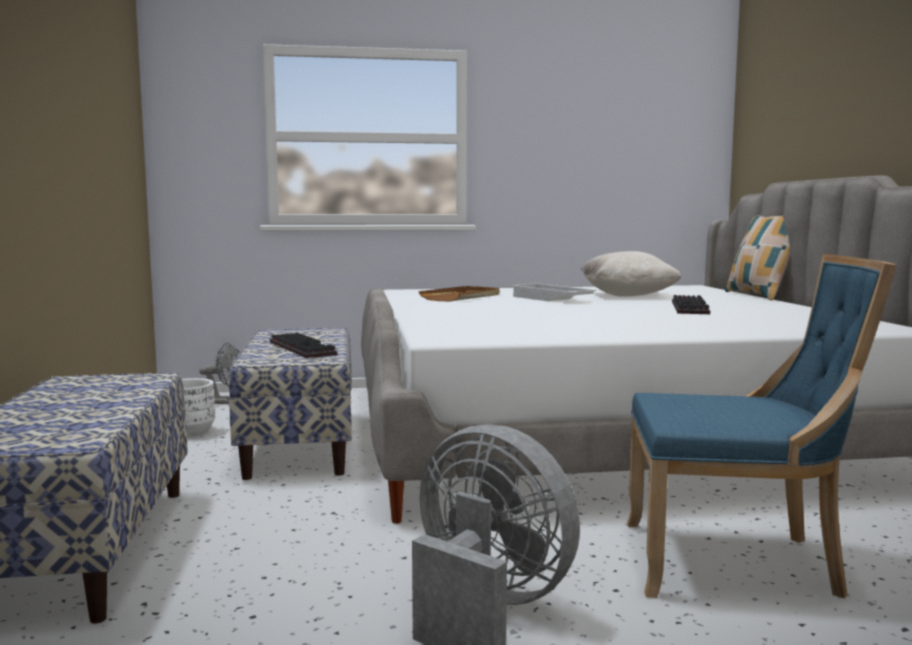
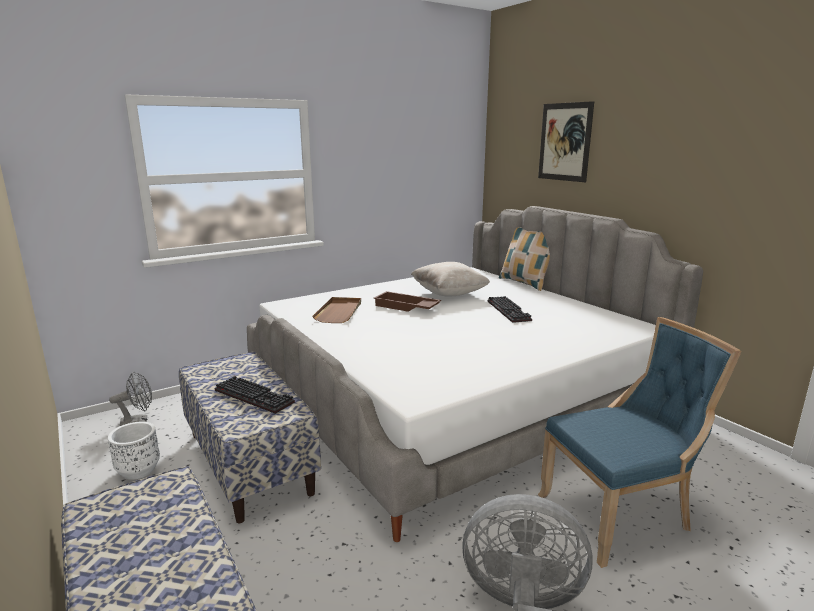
camera: 25 degrees left, 10 degrees up
white tray [511,283,596,301] -> brown tray [373,291,441,312]
none -> picture [538,101,594,182]

